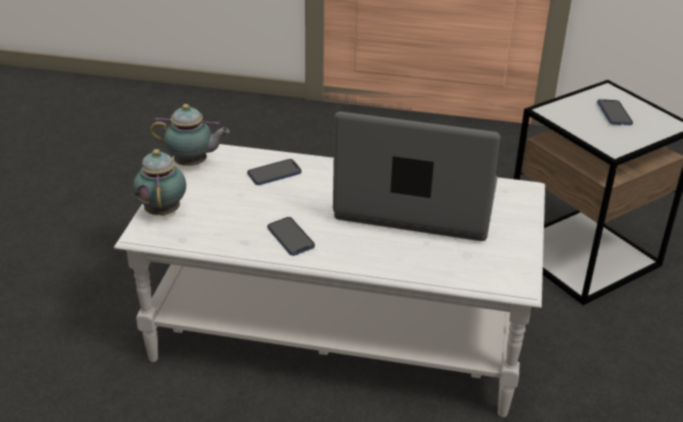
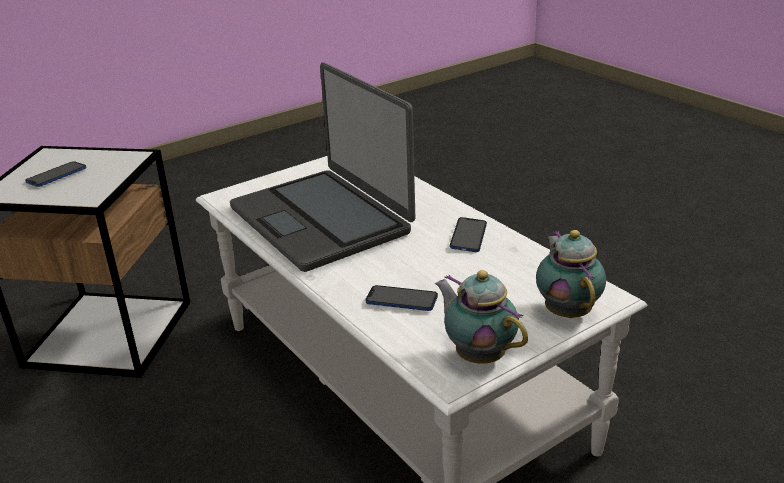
camera: 135 degrees left, 5 degrees down
teapot [133,149,186,216] -> teapot turned 135 degrees clockwise [536,230,606,318]

